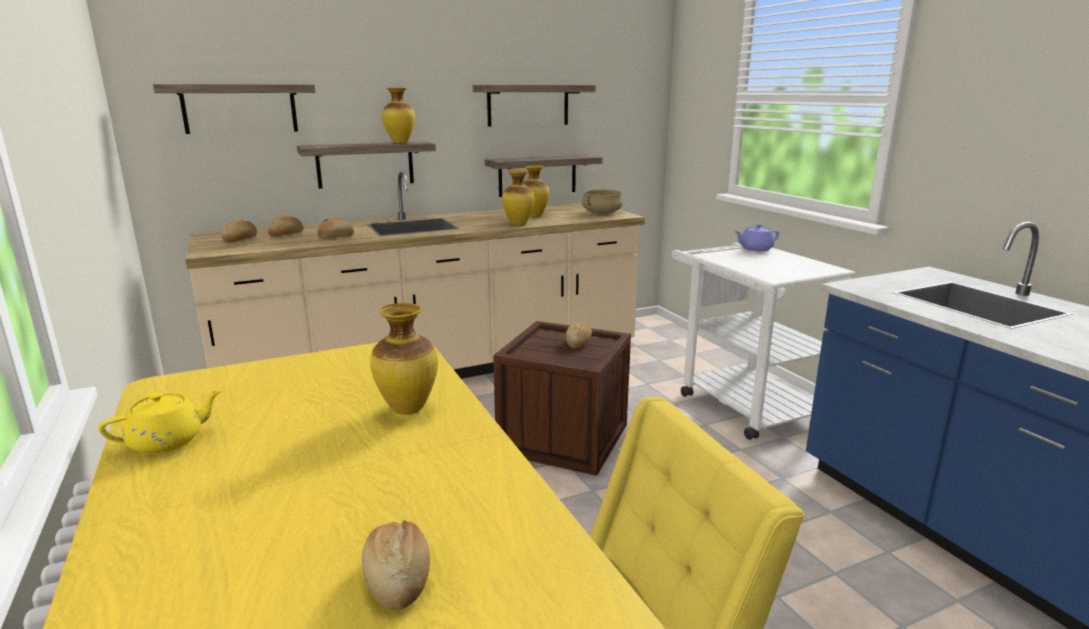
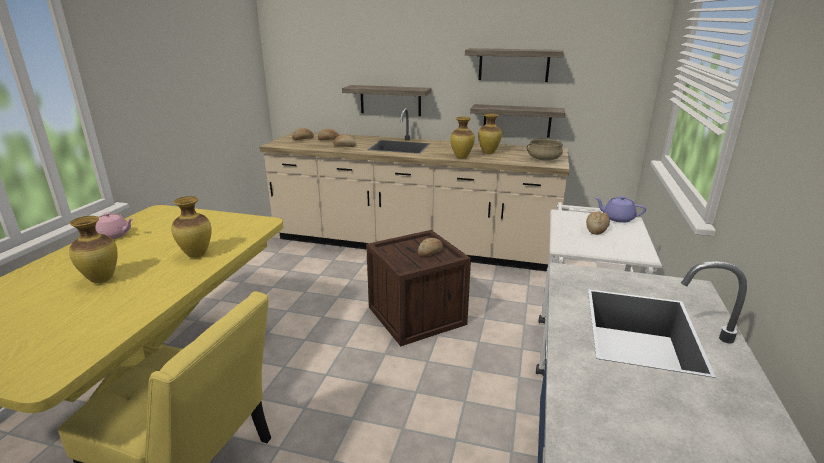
camera: 40 degrees right, 5 degrees up
yellow teapot [98,390,223,454] -> pink teapot [95,212,133,239]
shelf [153,84,315,134] -> none
bread [362,520,430,610] -> bread moved to [586,212,610,235]
vase [382,87,415,143] -> vase moved to [69,216,118,283]

